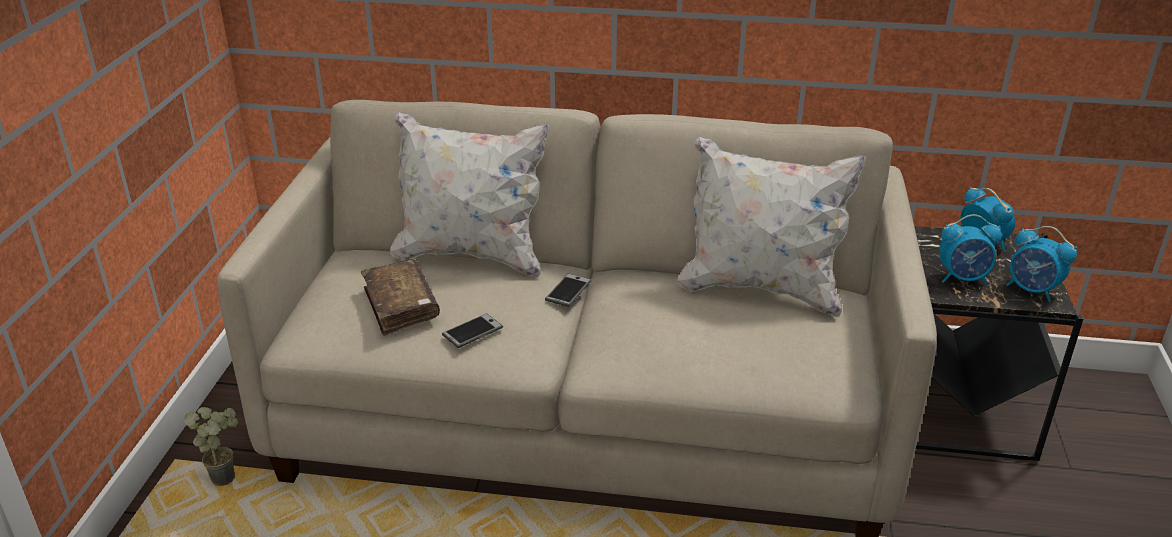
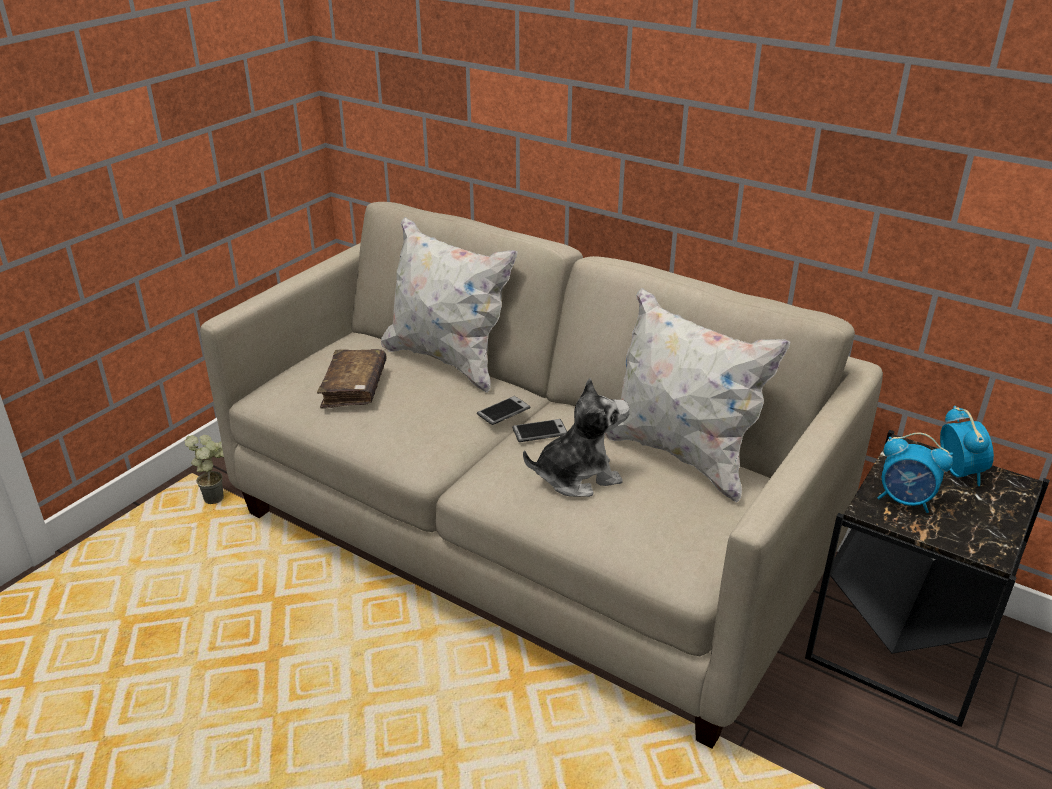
camera: 25 degrees right, 0 degrees up
phone [442,313,503,348] -> phone moved to [512,419,567,442]
alarm clock [1006,226,1077,302] -> none
none -> plush toy [523,378,630,497]

